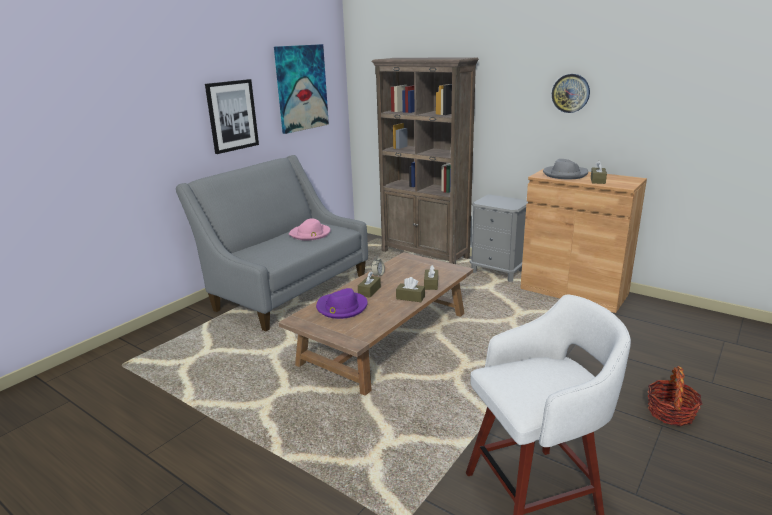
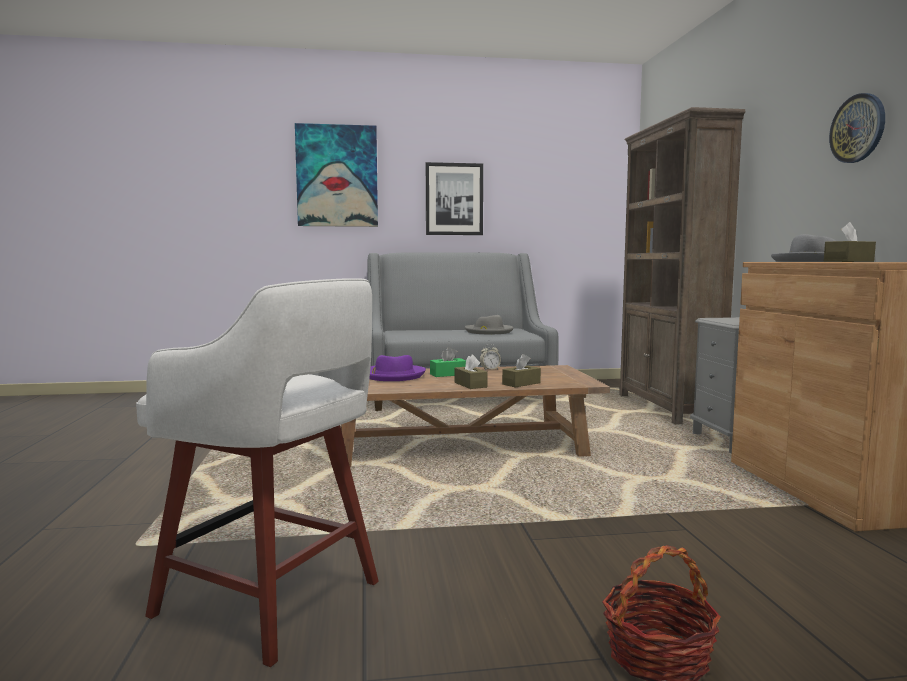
camera: 45 degrees right, 15 degrees down
picture [274,44,329,134] -> picture moved to [295,123,378,227]
pink hat [289,218,331,240] -> grey hat [465,315,513,334]
brown tissue box [358,272,381,298] -> green tissue box [430,347,466,377]

